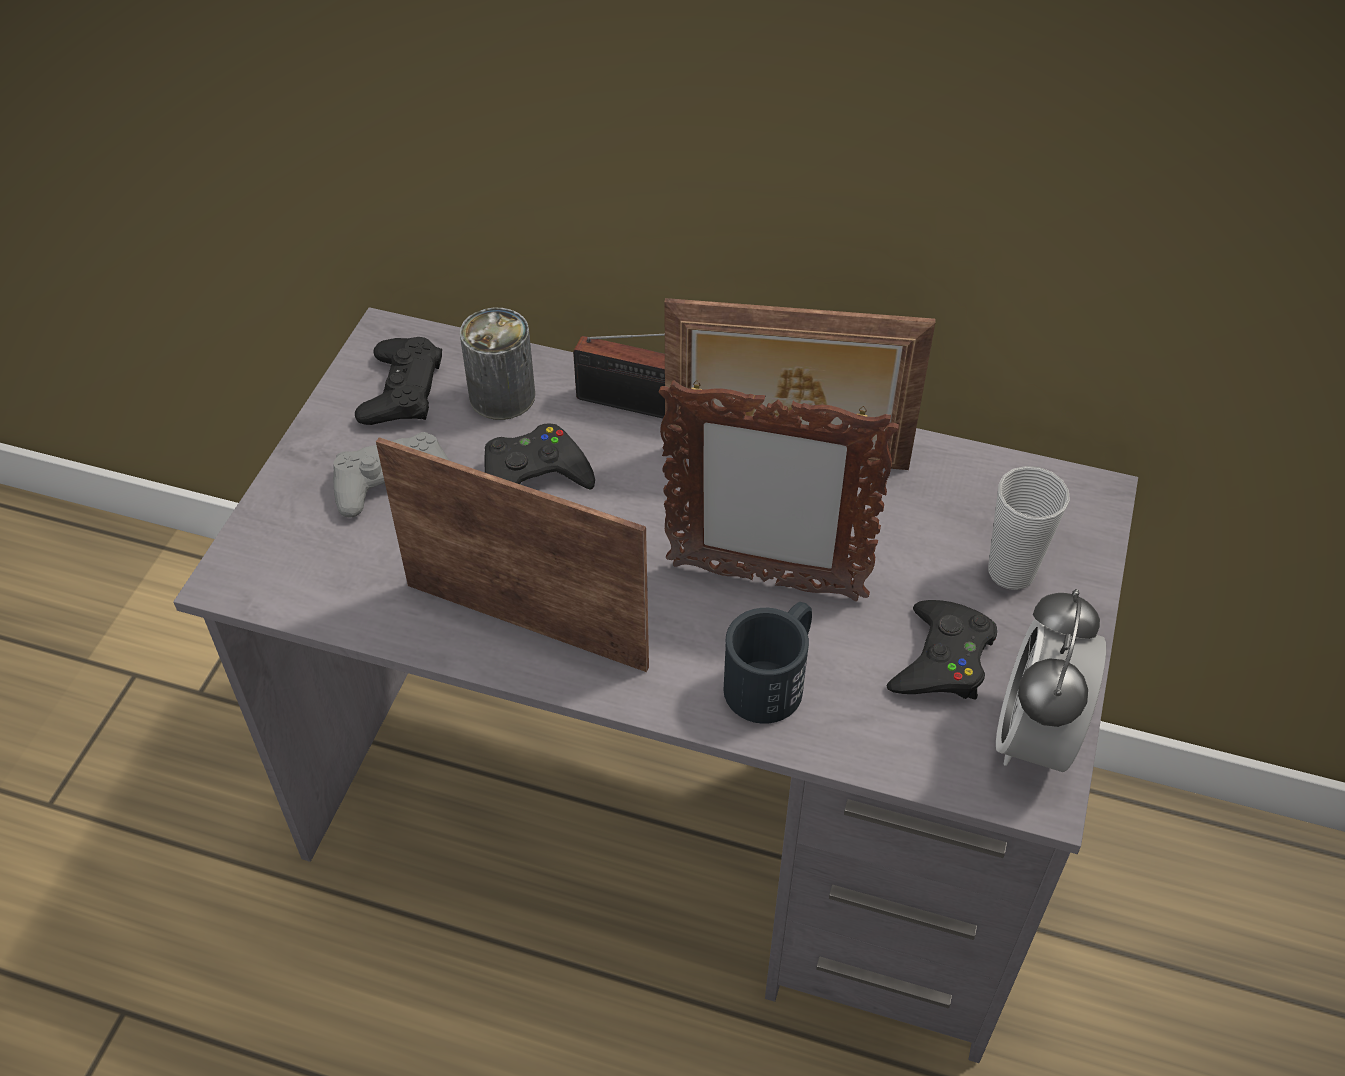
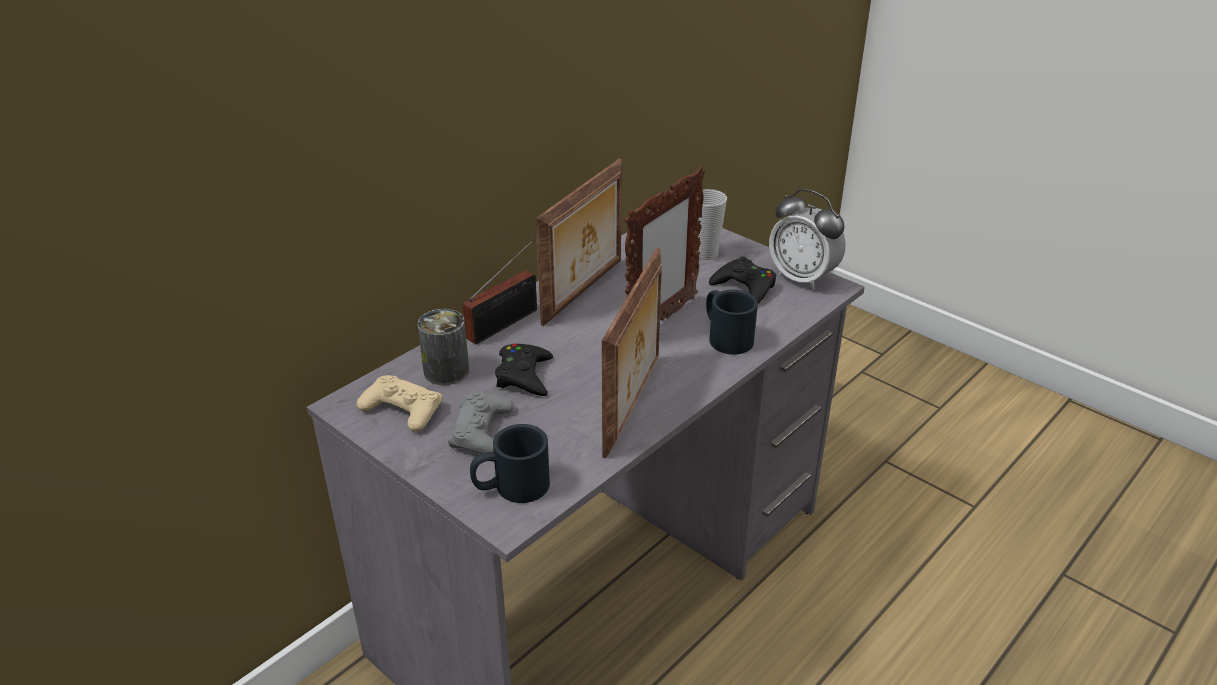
camera: 65 degrees left, 15 degrees down
black game controller [355,337,442,425] -> beige game controller [356,375,443,432]
picture frame [376,437,649,672] -> picture frame turned 150 degrees clockwise [602,248,662,458]
none -> black mug [470,424,550,503]

